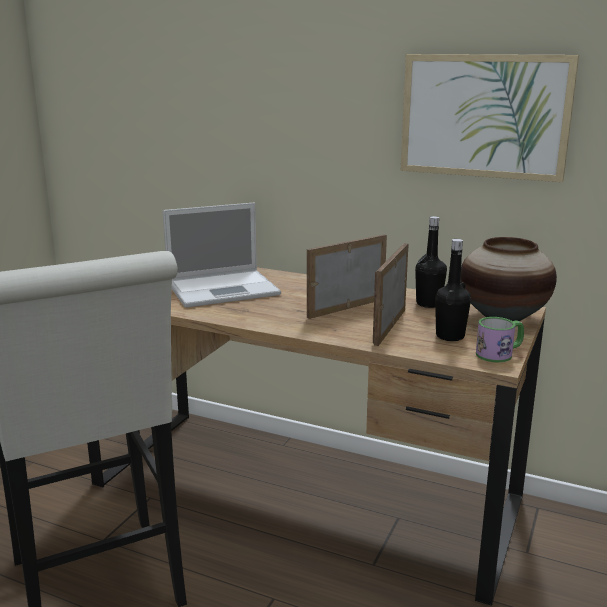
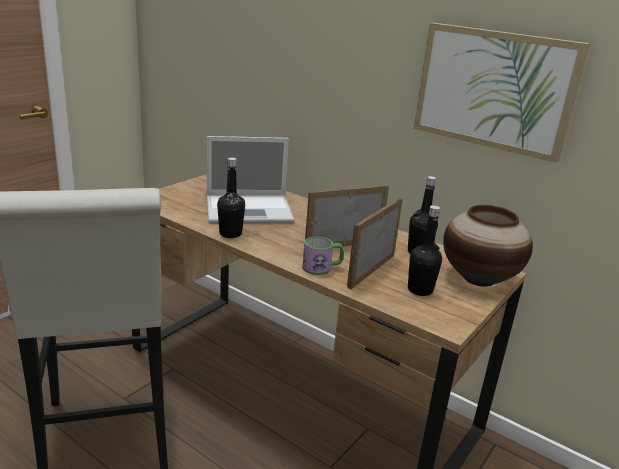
camera: 10 degrees right, 5 degrees up
mug [476,317,524,363] -> mug moved to [302,237,344,275]
none -> black bottle [217,157,245,238]

